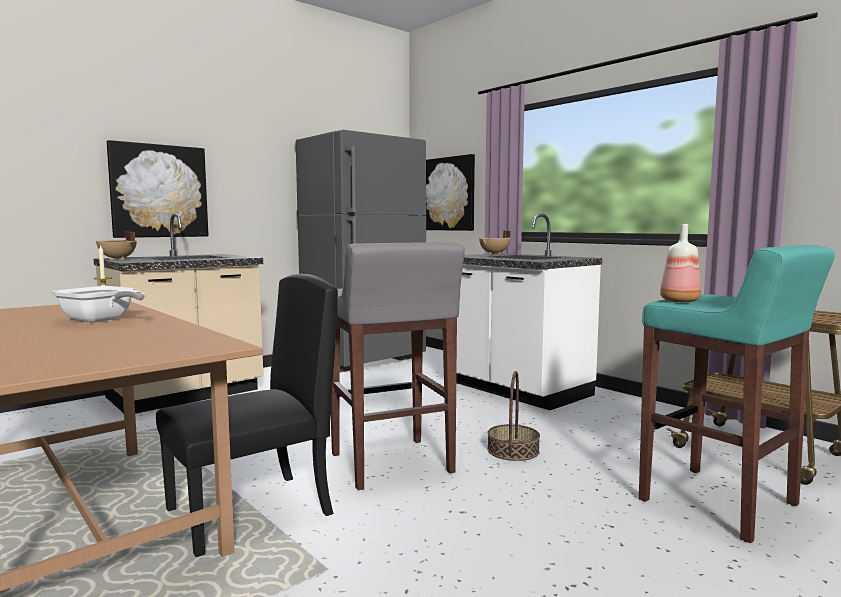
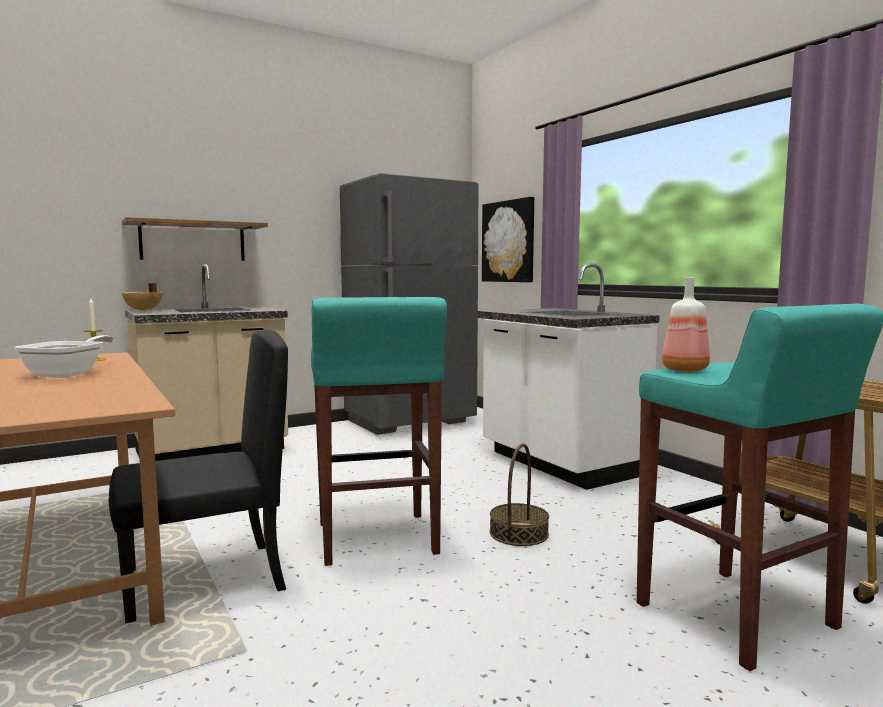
camera: 10 degrees right, 0 degrees up
frying pan [53,286,145,323] -> frying pan turned 120 degrees counterclockwise [14,335,114,378]
picture [107,140,208,238] -> shelf [122,217,268,261]
grey stool [330,242,465,490] -> turquoise stool [311,297,447,566]
beige cooking pot [479,230,510,254] -> none

